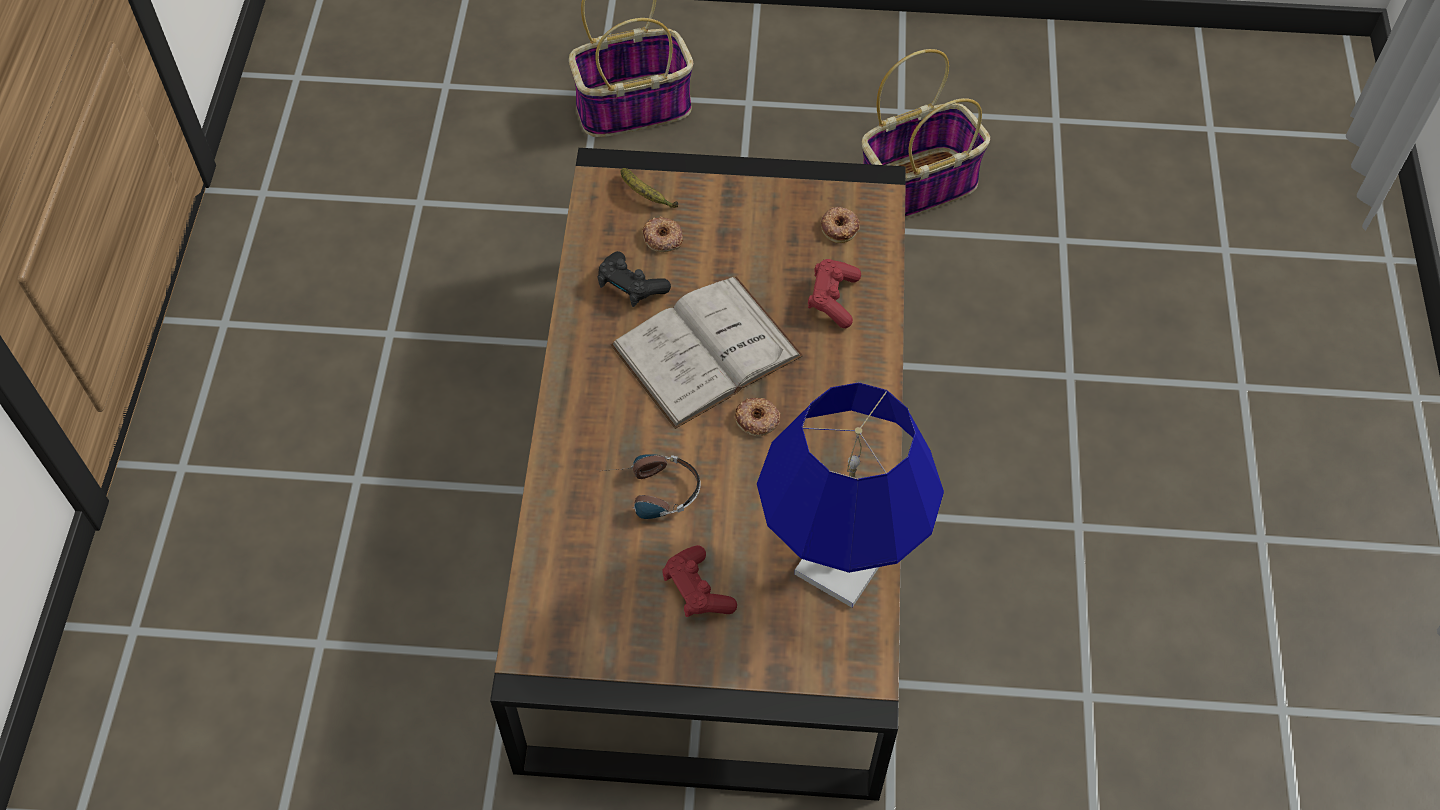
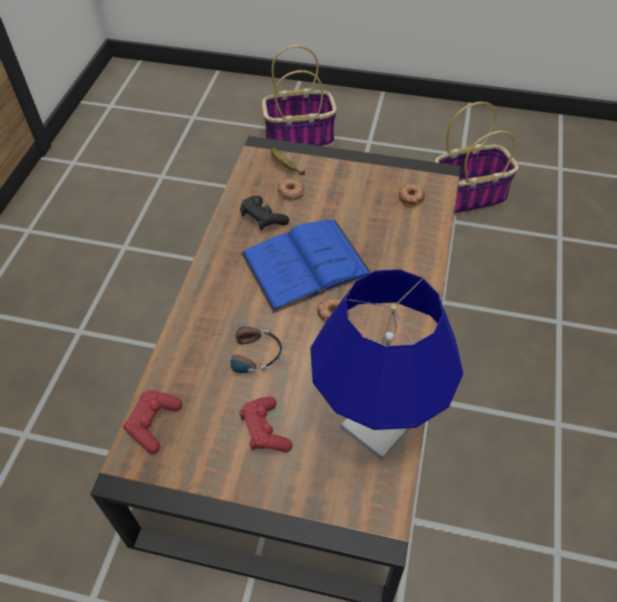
camera: 10 degrees right, 5 degrees down
white book [610,277,803,429] -> blue book [241,219,371,313]
red game controller [808,259,861,328] -> red game controller moved to [123,390,182,454]

